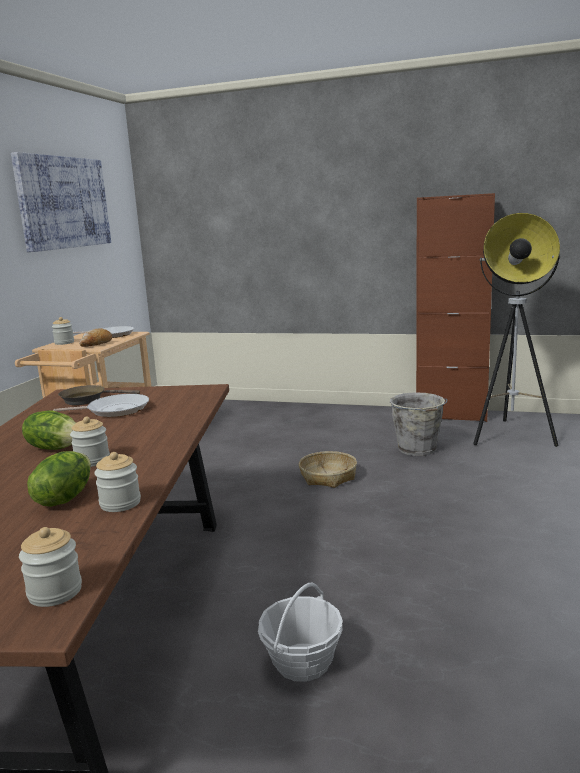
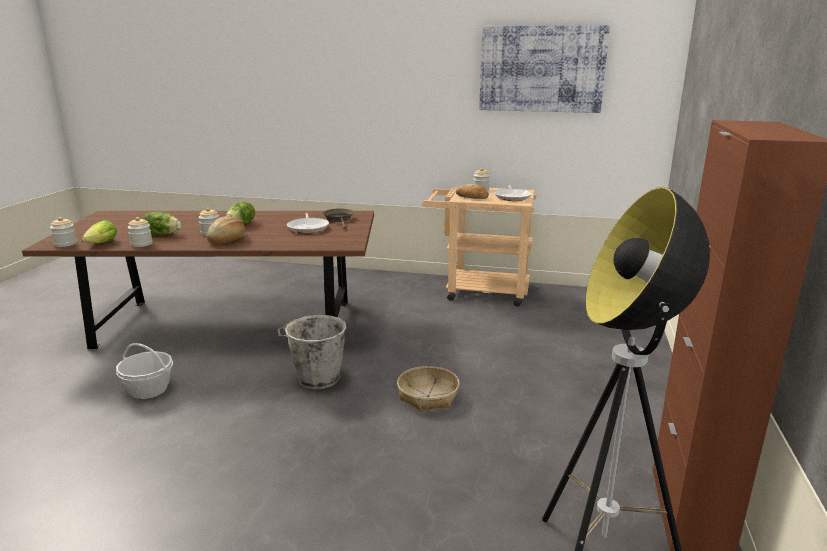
camera: 85 degrees right, 5 degrees up
grey bucket [390,392,447,456] -> grey bucket moved to [277,315,347,389]
none -> lettuce [81,220,117,243]
none -> bread [207,216,246,244]

